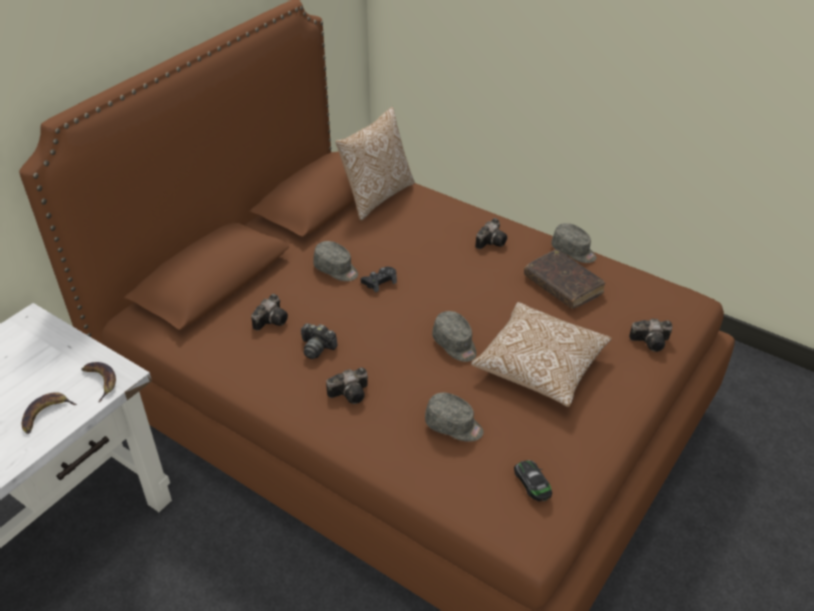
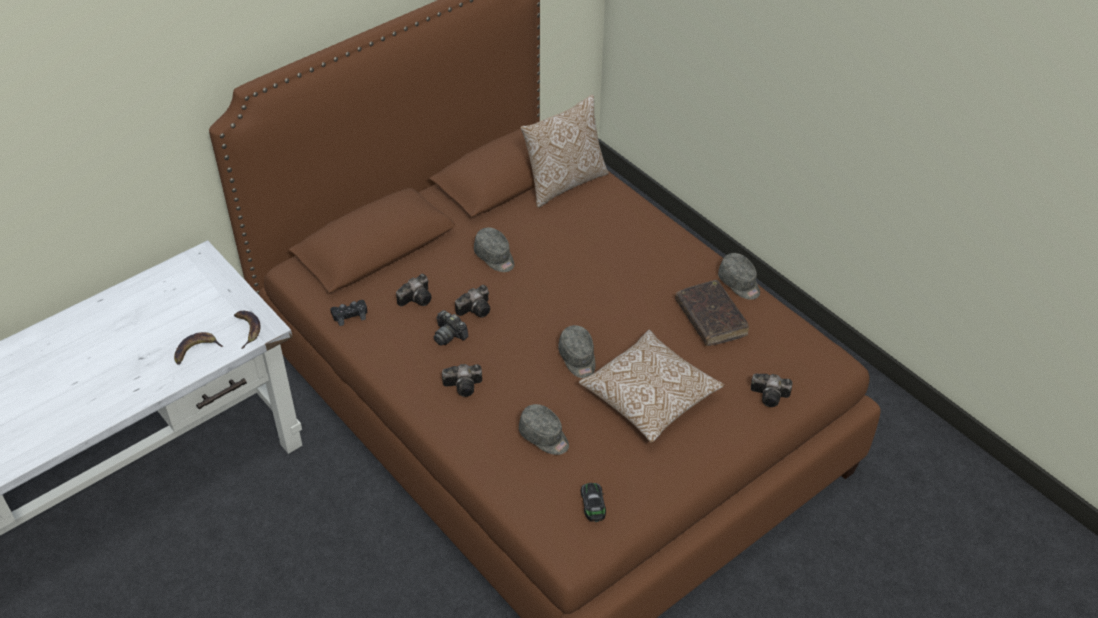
camera: 15 degrees right, 5 degrees up
black game controller [361,266,397,293] -> black game controller moved to [330,300,367,326]
camera [475,218,507,249] -> camera moved to [455,285,490,318]

